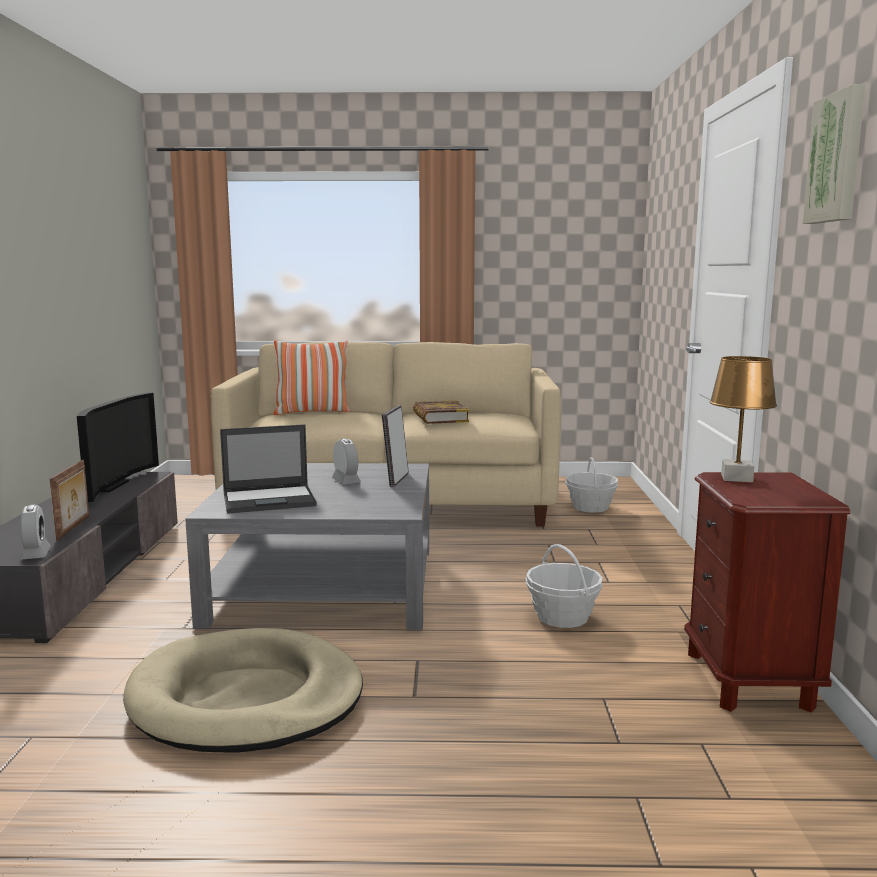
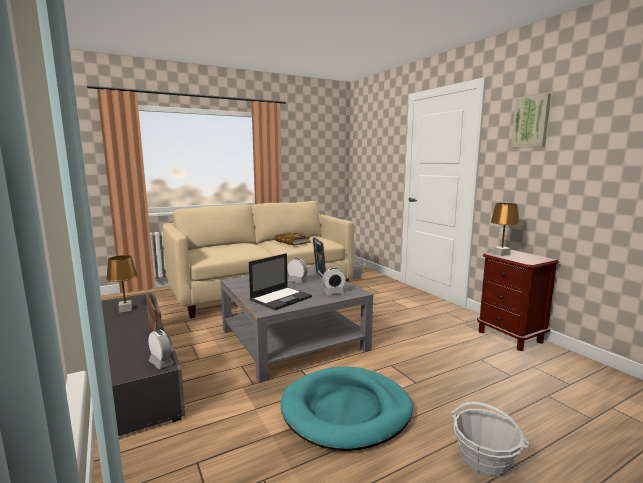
camera: 30 degrees left, 0 degrees up
television [77,393,159,502] -> brown table lamp [106,255,138,313]
beige dog bed [123,628,363,753] -> turquoise dog bed [281,366,413,451]
pillow [274,340,350,415] -> none
basket [526,544,603,628] -> basket moved to [451,401,530,477]
none -> alarm clock [322,268,346,295]

